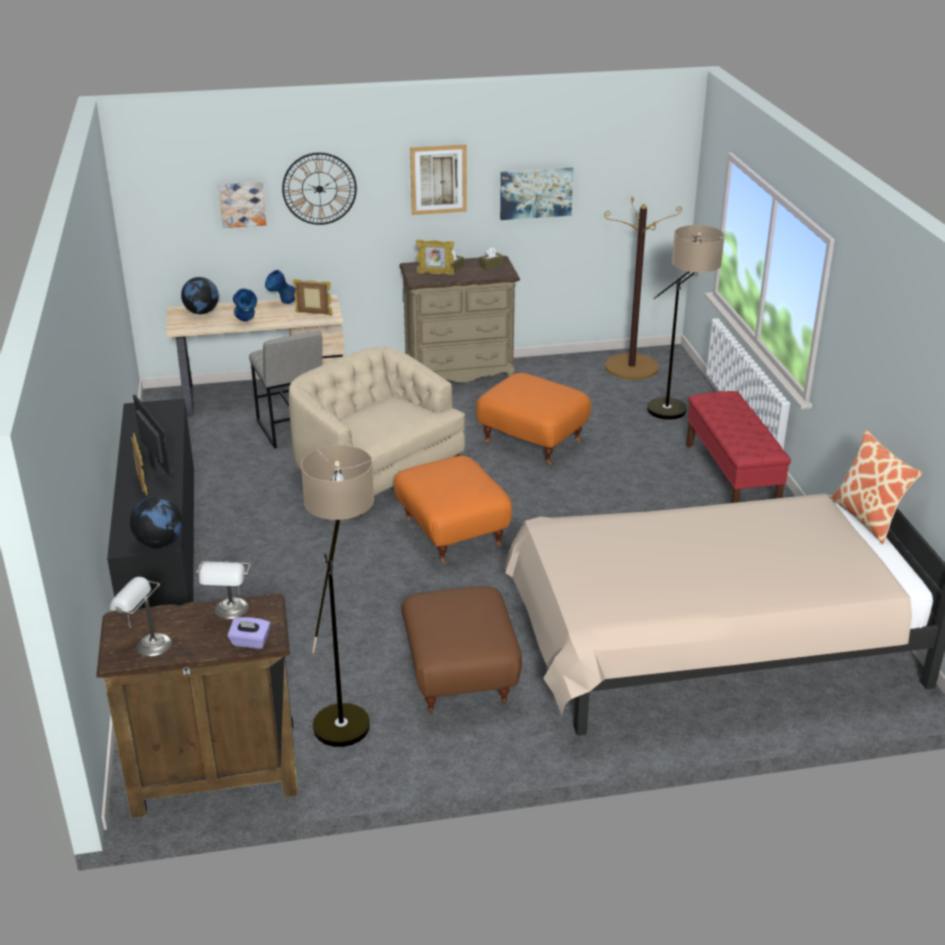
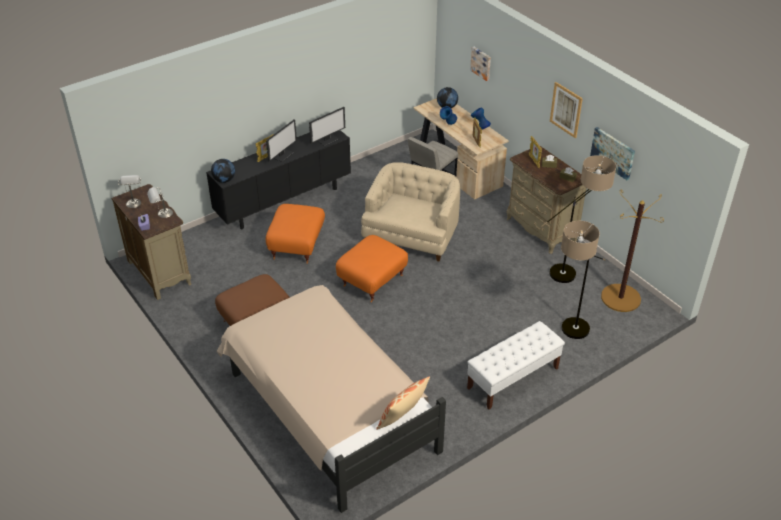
camera: 65 degrees right, 10 degrees up
black dresser [96,593,299,818] -> beige dresser [111,184,191,300]
wall clock [282,152,357,225] -> none
floor lamp [301,445,374,747] -> floor lamp moved to [542,155,616,283]
orange ottoman [476,373,591,465] -> orange ottoman moved to [266,204,325,264]
red bench [686,391,791,503] -> white bench [467,321,565,410]
none -> monitor [309,107,345,146]

